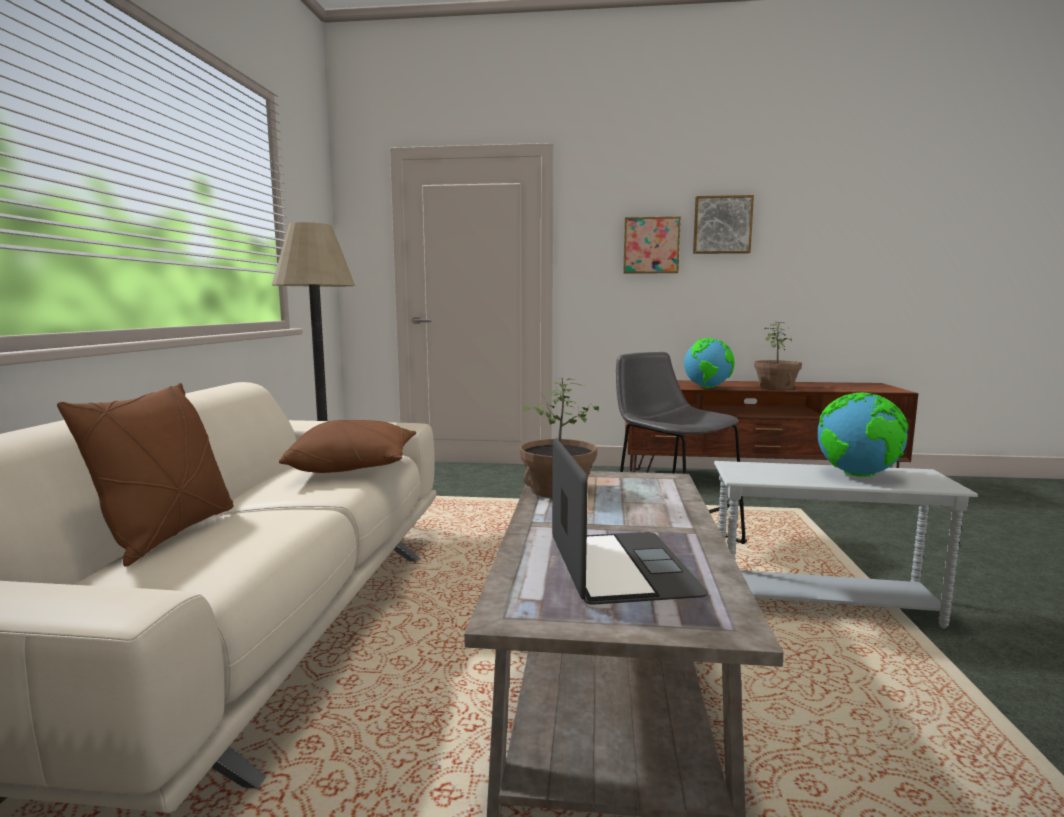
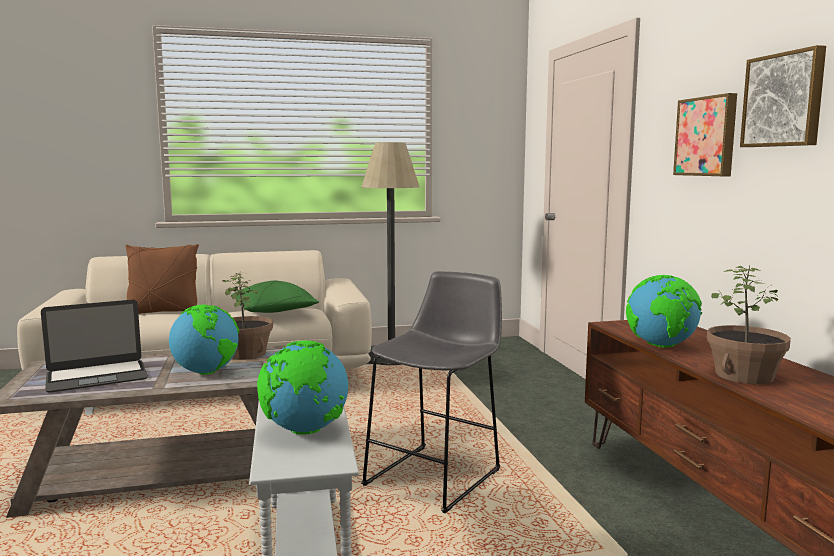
camera: 70 degrees right, 0 degrees up
brown pillow [279,420,416,473] -> green pillow [231,281,319,313]
none -> globe [169,305,239,375]

